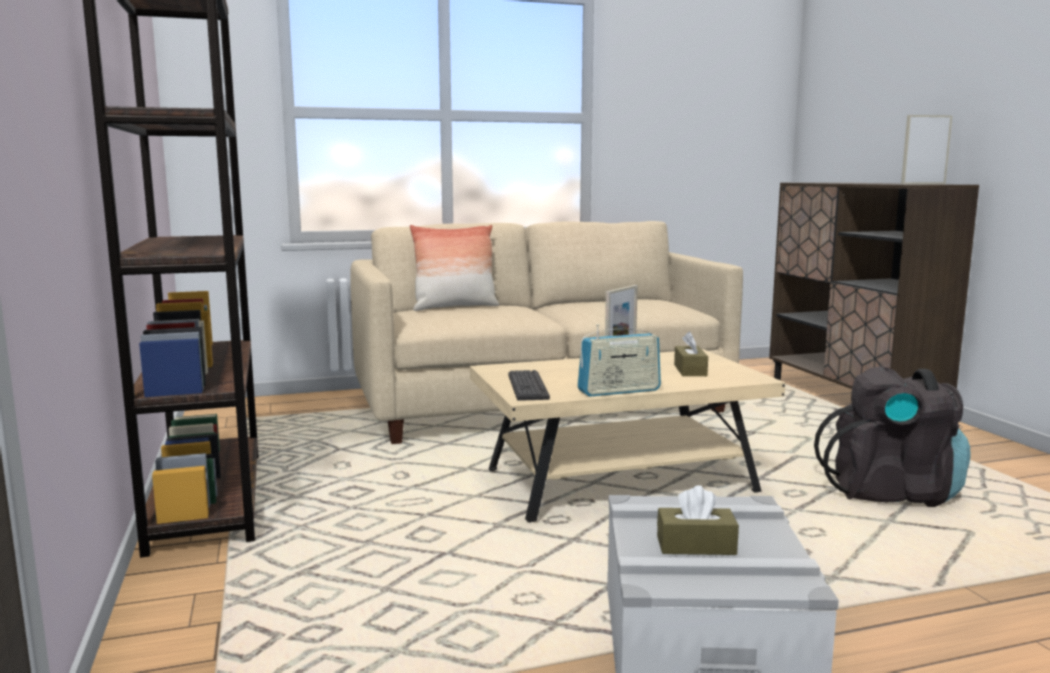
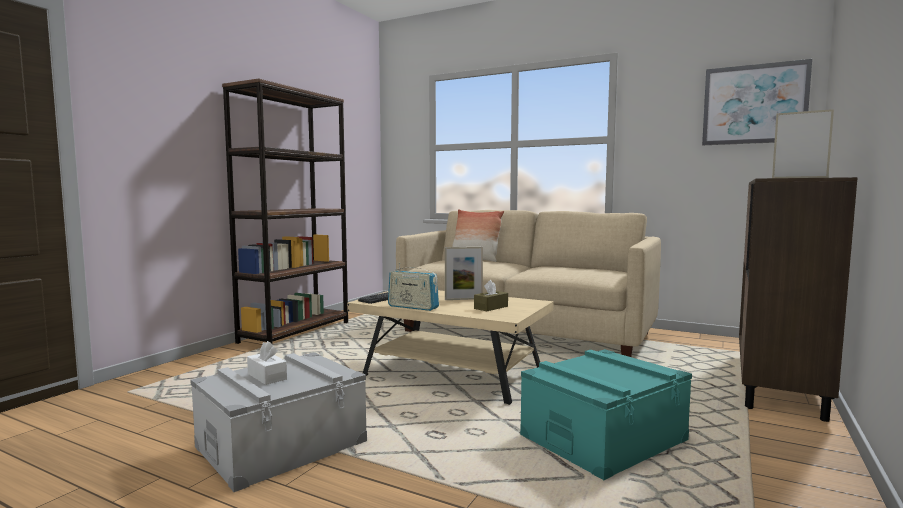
camera: 45 degrees right, 5 degrees down
brown tissue box [657,485,739,555] -> white tissue box [247,341,287,385]
black backpack [814,366,971,507] -> turquoise storage box [520,349,692,480]
none -> picture [702,59,812,145]

